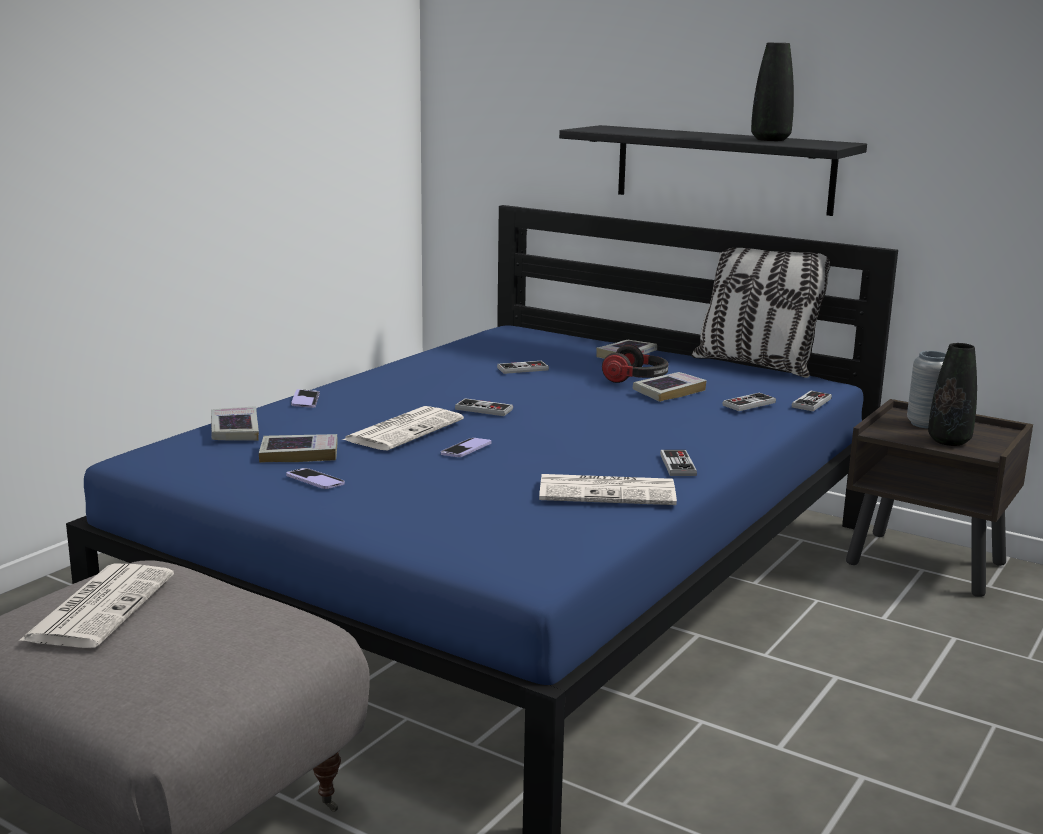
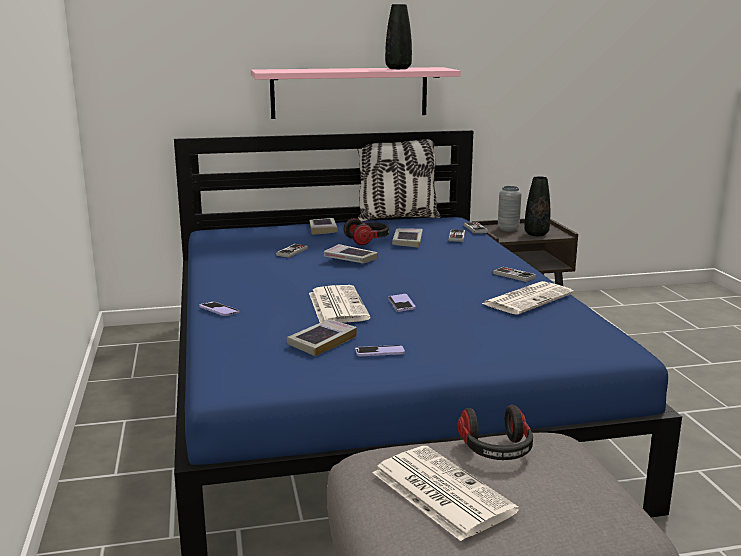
camera: 45 degrees left, 0 degrees up
book [211,406,259,441] -> book moved to [324,244,378,263]
game controller [455,398,513,416] -> none
black shelf [559,125,867,216] -> pink shelf [251,67,461,119]
none -> headphones [458,405,533,460]

